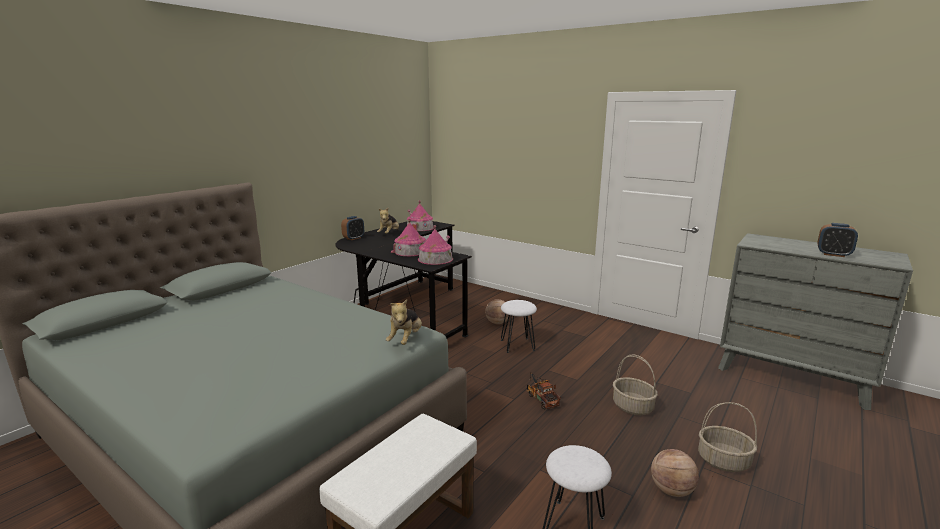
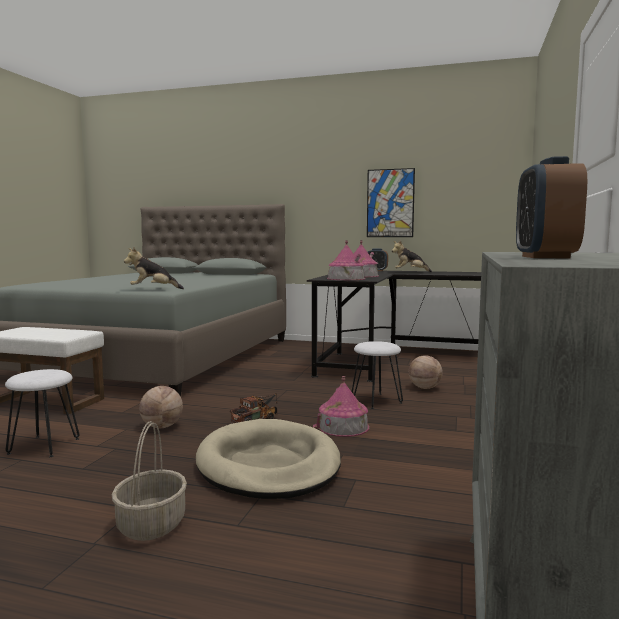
camera: 70 degrees right, 10 degrees down
toy house [407,200,434,231] -> toy house moved to [313,376,369,437]
basket [613,354,658,415] -> beige dog bed [196,419,341,499]
basketball [651,449,699,497] -> basketball moved to [139,386,183,428]
none -> picture [367,168,415,237]

